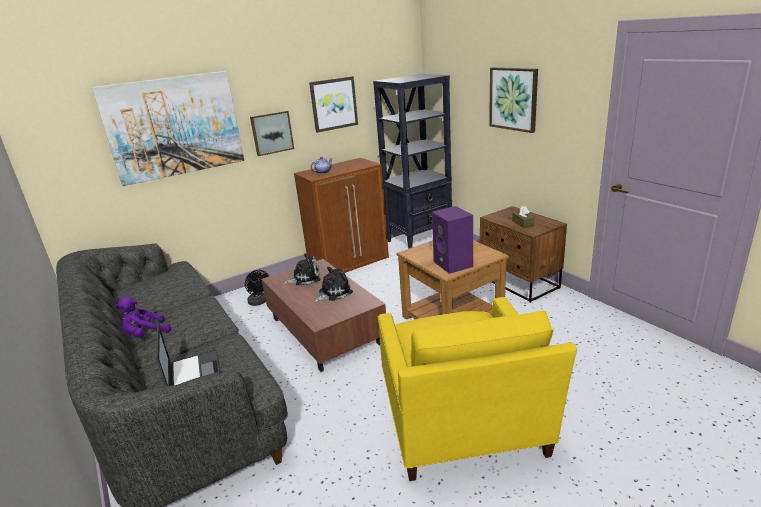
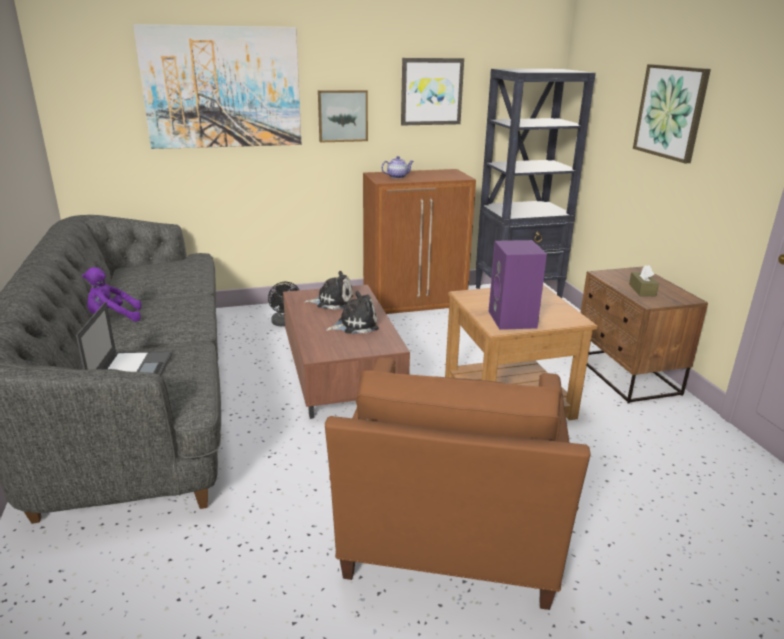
camera: 15 degrees right, 0 degrees up
yellow armchair [378,297,577,481] -> brown armchair [325,357,591,610]

